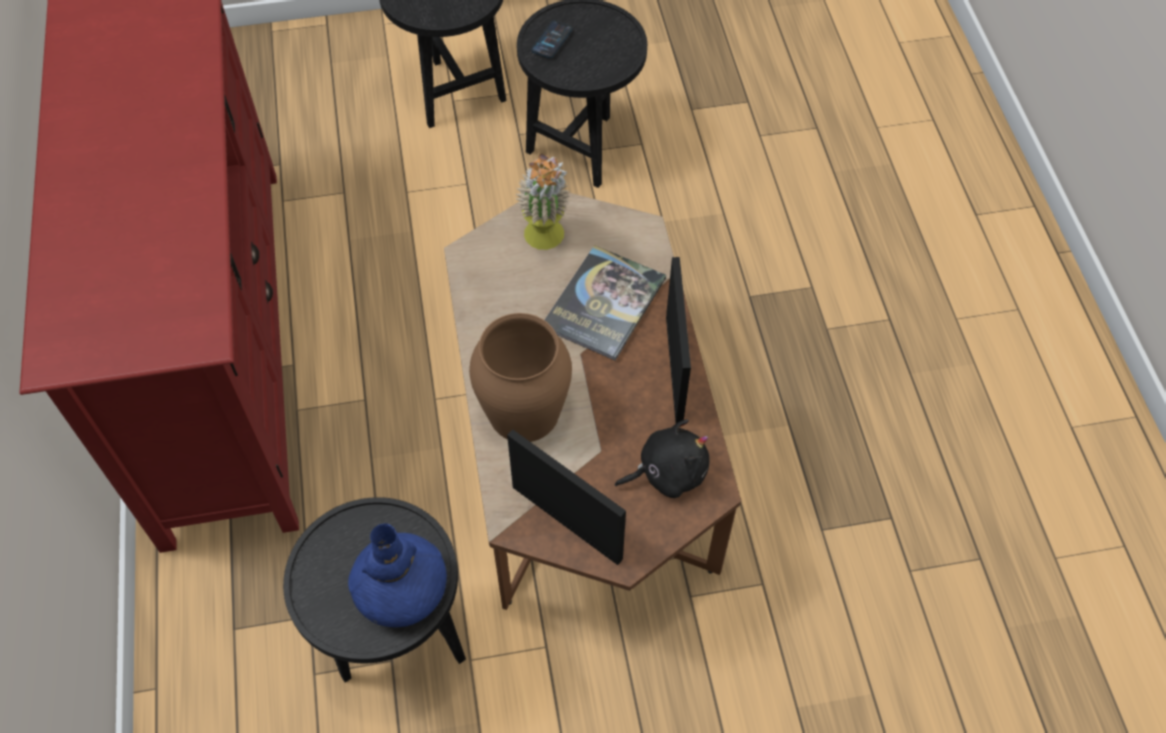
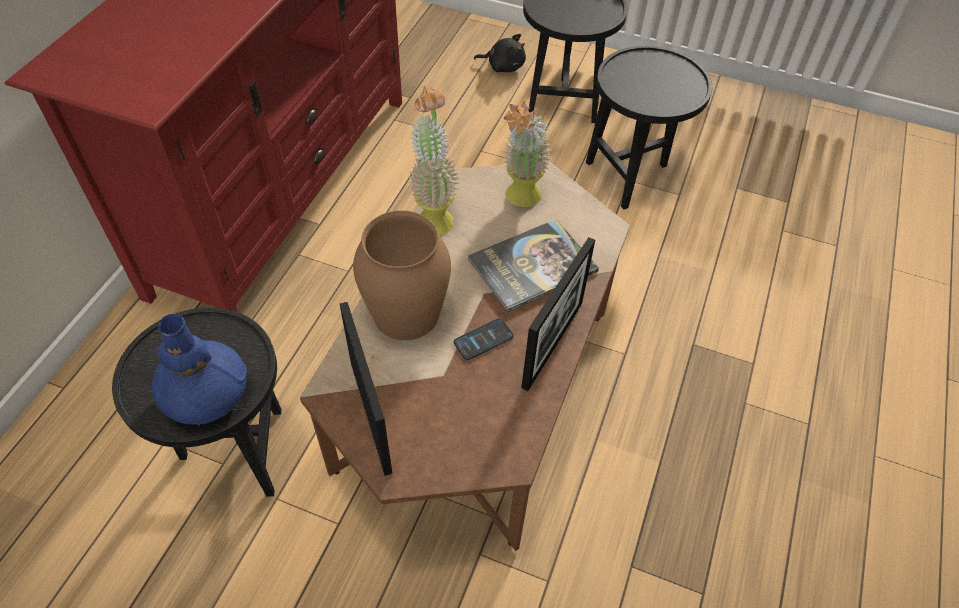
camera: 30 degrees right, 5 degrees down
phone [531,20,572,58] -> phone moved to [454,318,514,360]
black plush toy [615,419,709,498] -> black plush toy moved to [474,34,526,72]
none -> potted plant [409,86,459,235]

